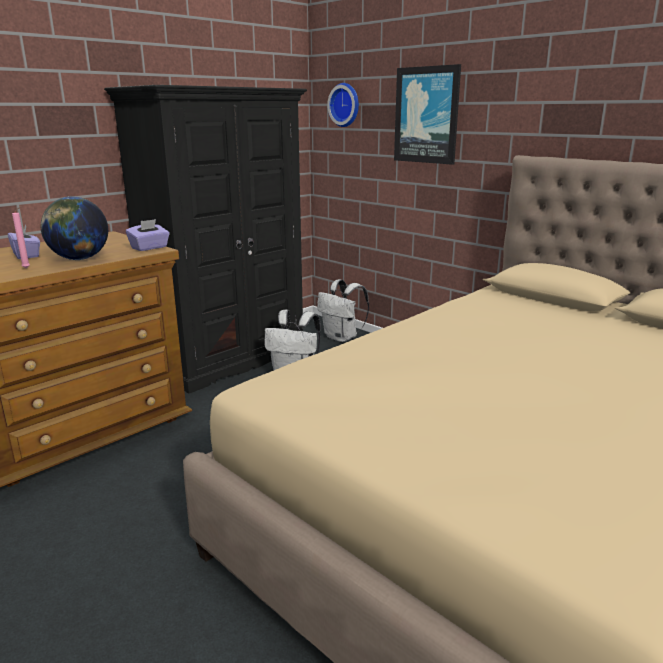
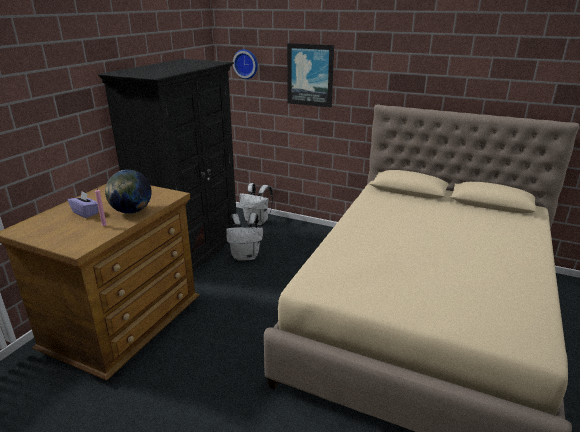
camera: 20 degrees left, 5 degrees up
purple tissue box [126,219,170,251] -> none

